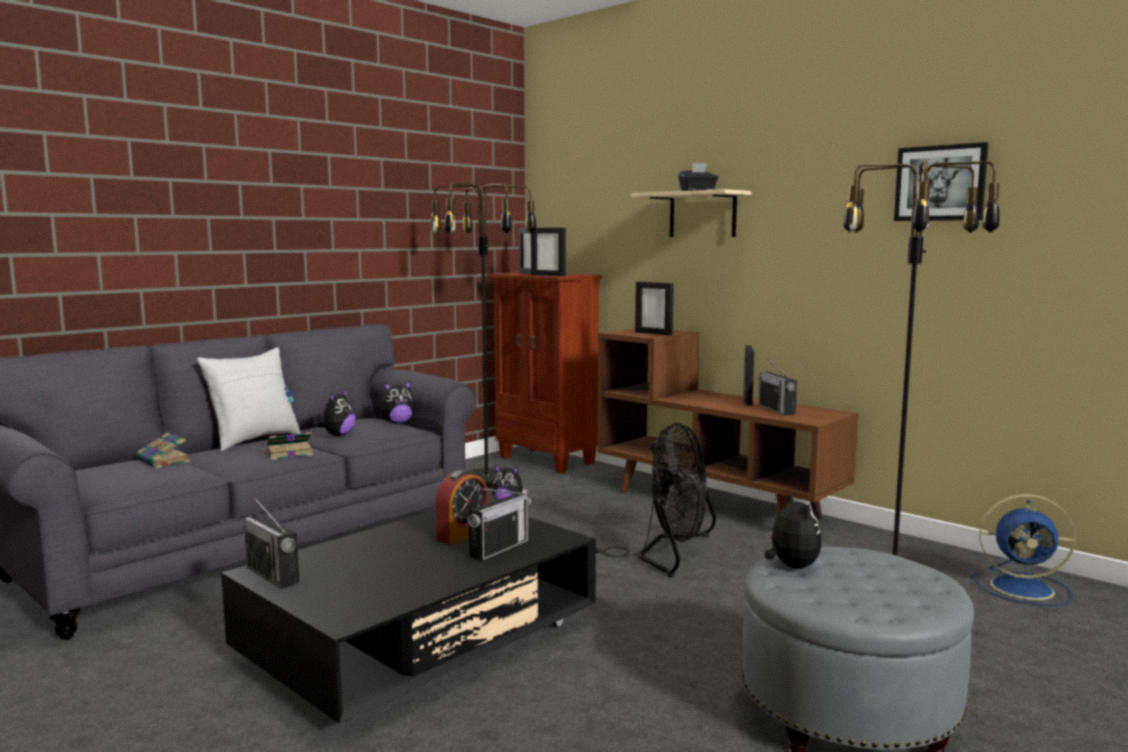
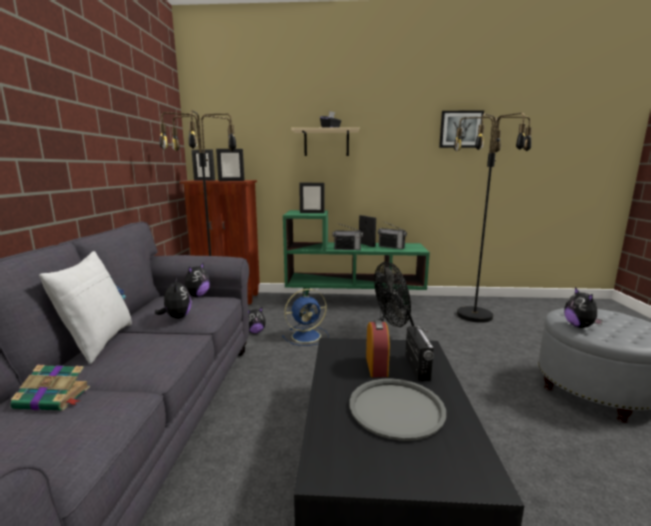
camera: 40 degrees left, 5 degrees up
radio [243,497,300,589] -> radio moved to [332,223,363,250]
book [261,432,313,460] -> none
brown tv stand [597,329,858,519] -> green tv stand [283,210,430,308]
plush toy [765,492,822,569] -> plush toy turned 135 degrees counterclockwise [564,287,603,328]
blue fan [971,494,1076,606] -> blue fan moved to [282,289,329,346]
none -> grey tray [349,378,446,441]

